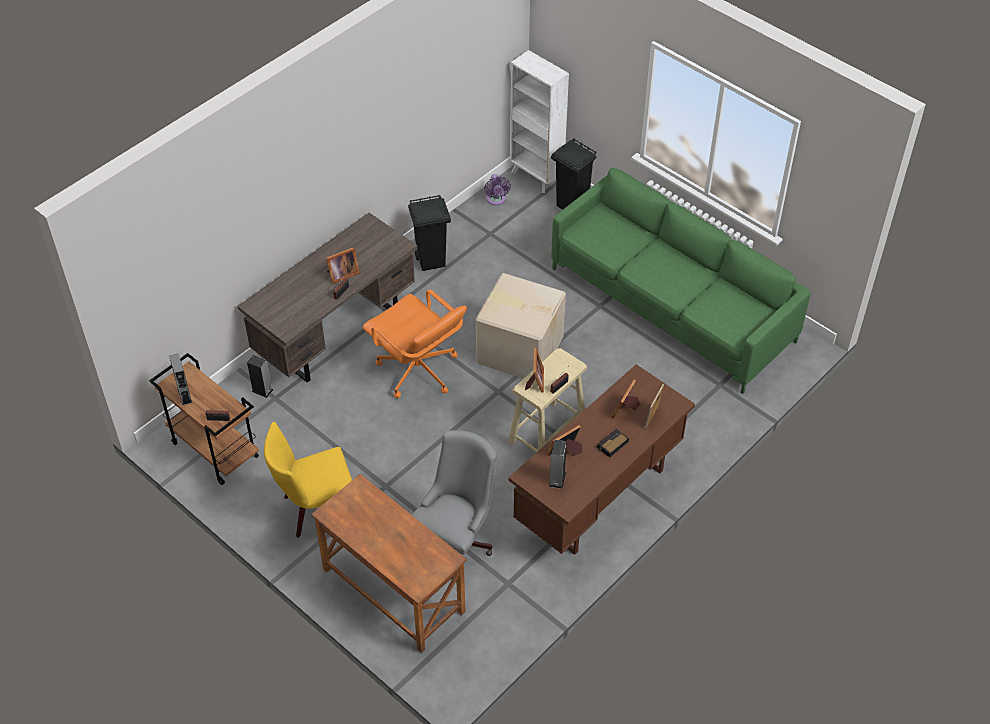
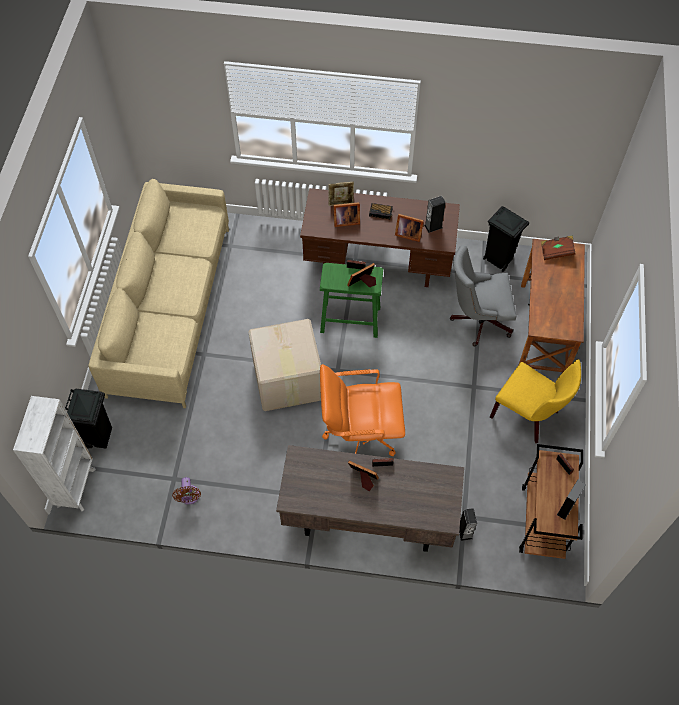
camera: 125 degrees left, 10 degrees up
orange office chair [362,289,467,398] -> orange office chair turned 105 degrees counterclockwise [320,364,405,456]
black trash can [408,195,451,271] -> black trash can moved to [483,206,530,272]
purple fan [484,174,511,205] -> none
beige stool [508,348,587,453] -> green stool [320,263,383,338]
green sofa [551,168,811,394] -> beige sofa [88,179,229,408]
none -> brown fan [172,477,201,505]
none -> brown book [541,235,575,260]

